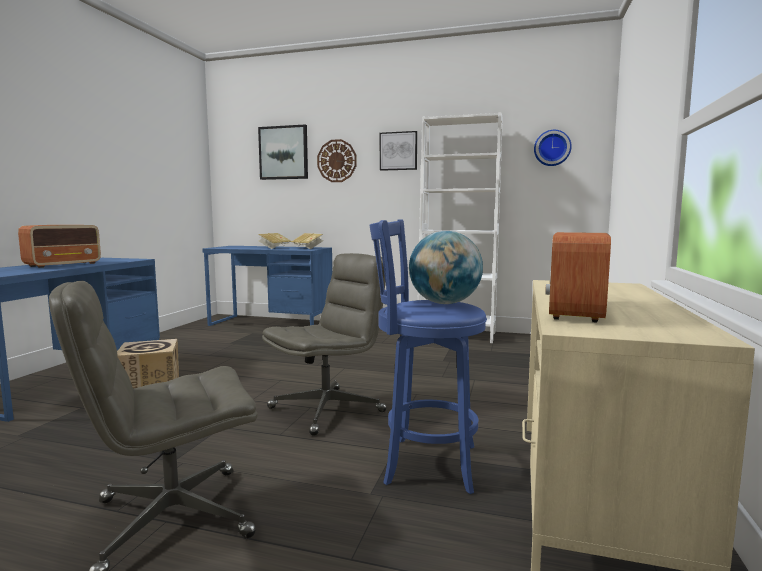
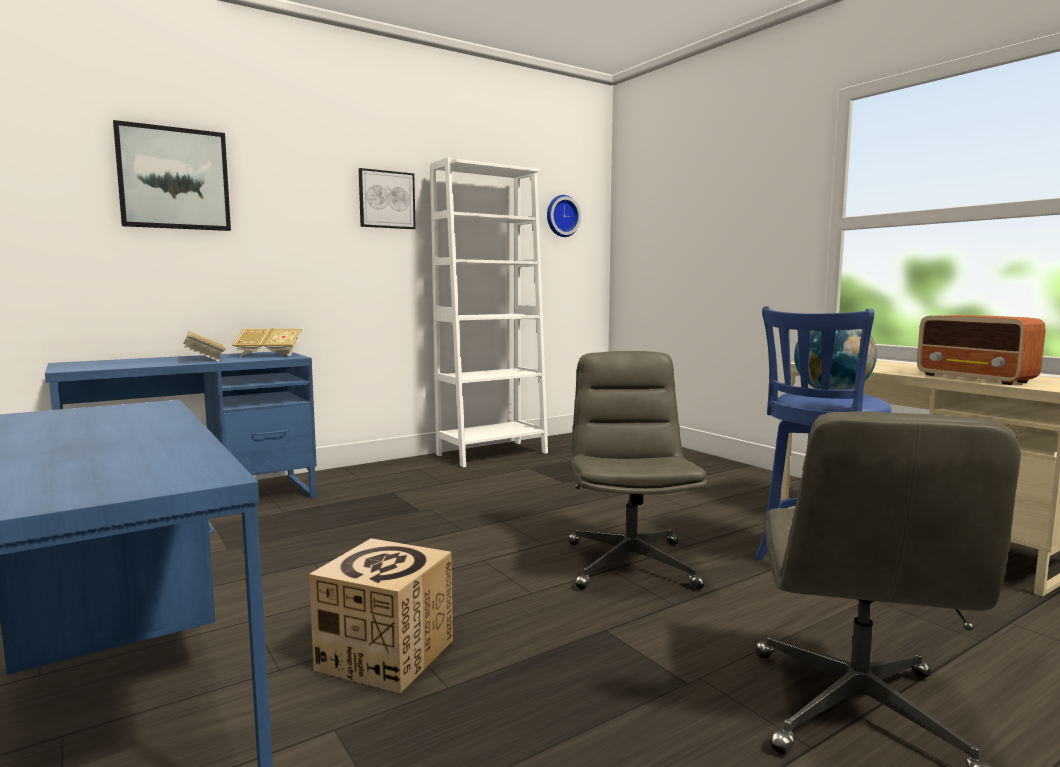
camera: 50 degrees left, 0 degrees up
radio [18,225,101,268] -> none
wall clock [317,139,356,182] -> none

